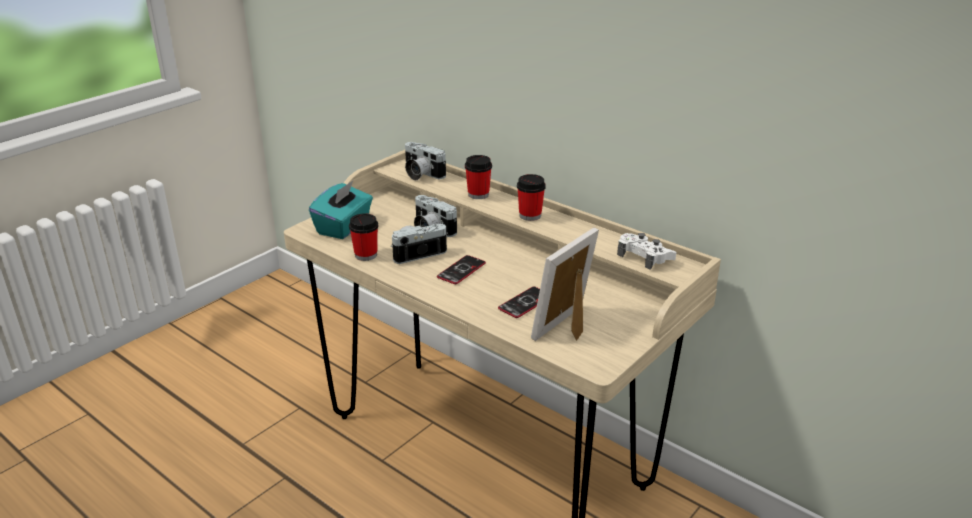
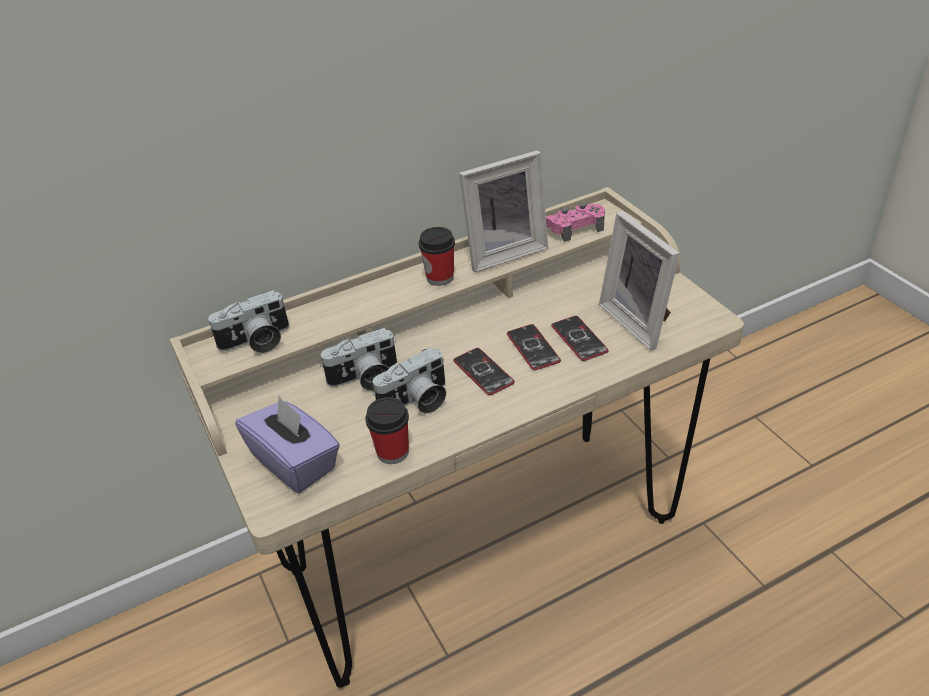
camera: 65 degrees left, 10 degrees up
turquoise tissue box [309,181,373,239] -> purple tissue box [236,396,340,493]
camera [391,224,448,264] -> camera turned 120 degrees counterclockwise [373,347,446,414]
cup [465,155,492,199] -> none
white game controller [617,233,677,270] -> pink game controller [546,202,605,242]
none -> picture frame [459,150,548,272]
none -> phone [507,324,561,370]

